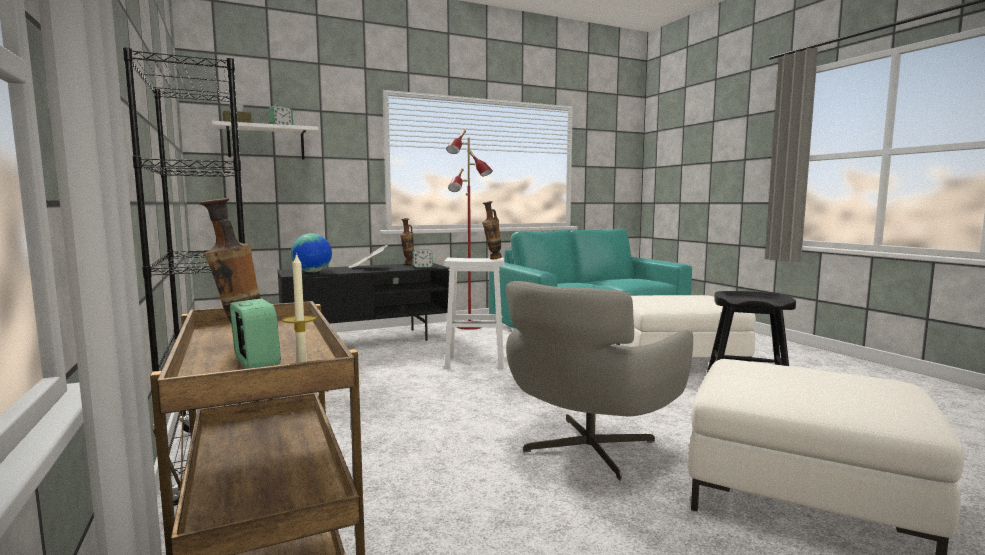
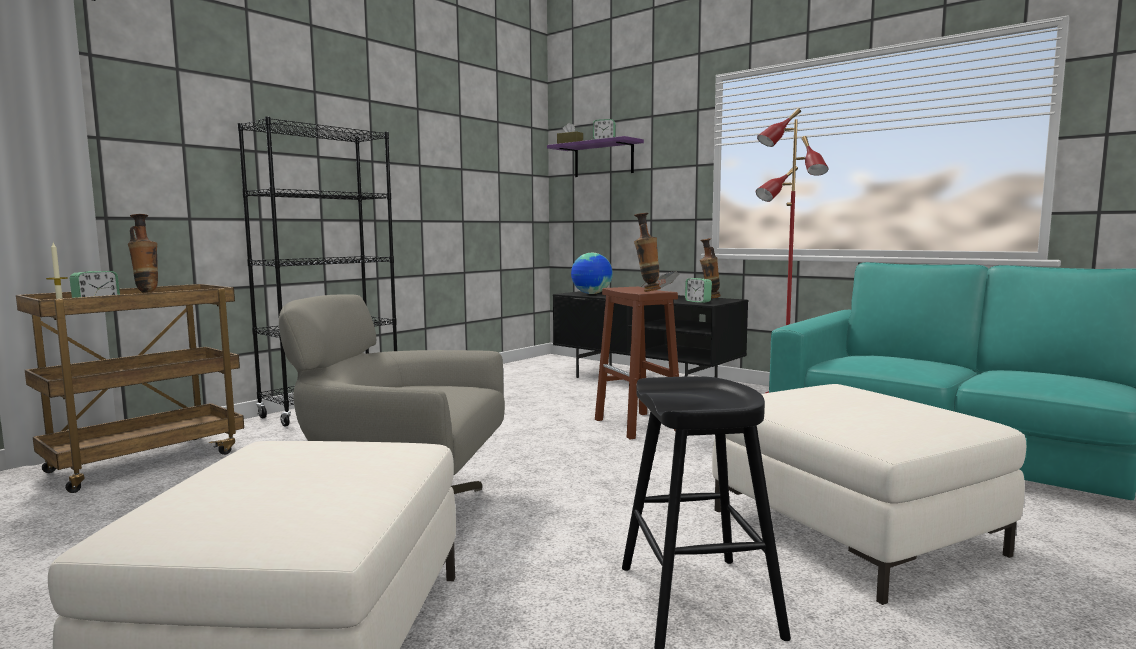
camera: 65 degrees right, 0 degrees up
white shelf [212,121,318,160] -> purple shelf [547,136,644,177]
white stool [444,258,504,369] -> brown stool [595,287,679,440]

